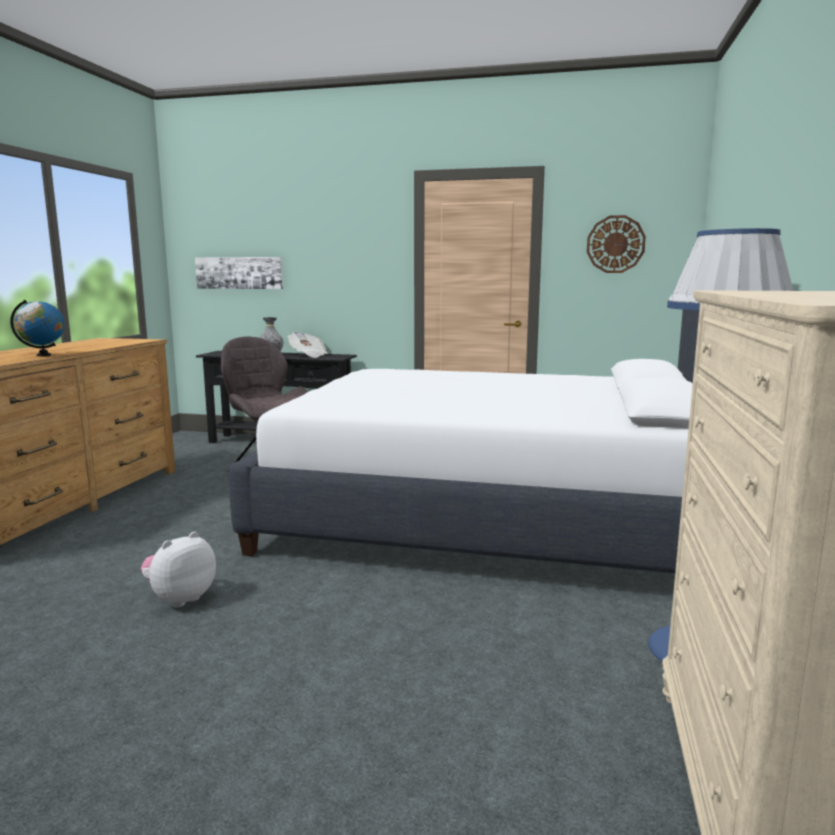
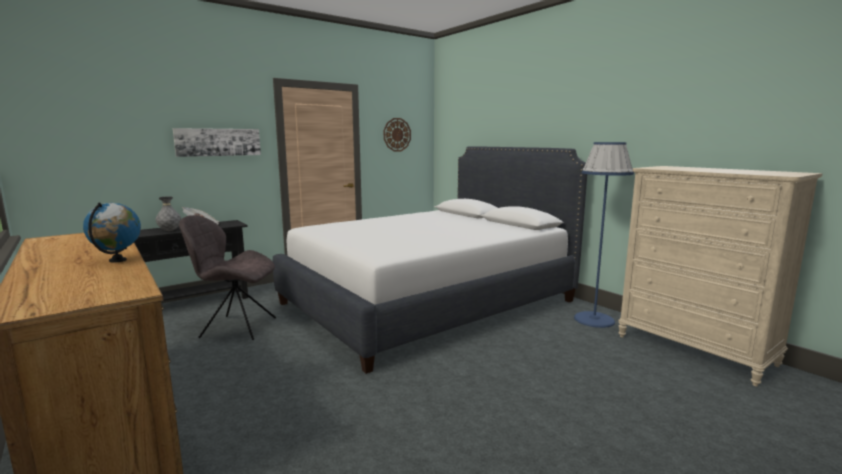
camera: 50 degrees left, 0 degrees up
plush toy [141,532,216,608] -> none
picture [195,257,283,289] -> picture moved to [173,128,261,157]

